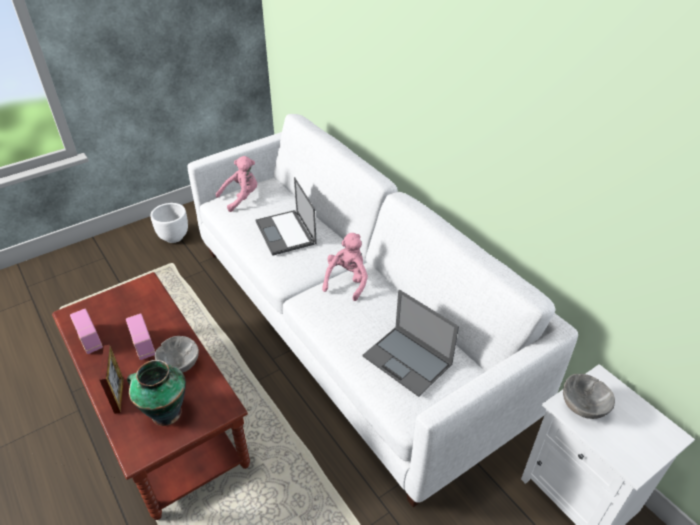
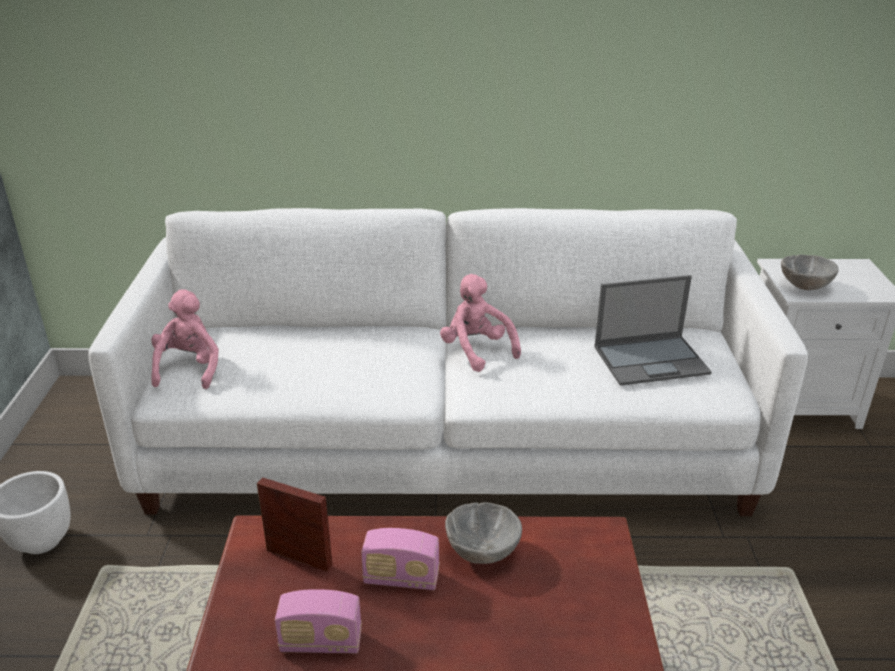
camera: 55 degrees left, 10 degrees down
picture frame [99,345,124,414] -> picture frame moved to [257,477,332,572]
vase [127,360,186,426] -> none
laptop [256,177,317,256] -> none

